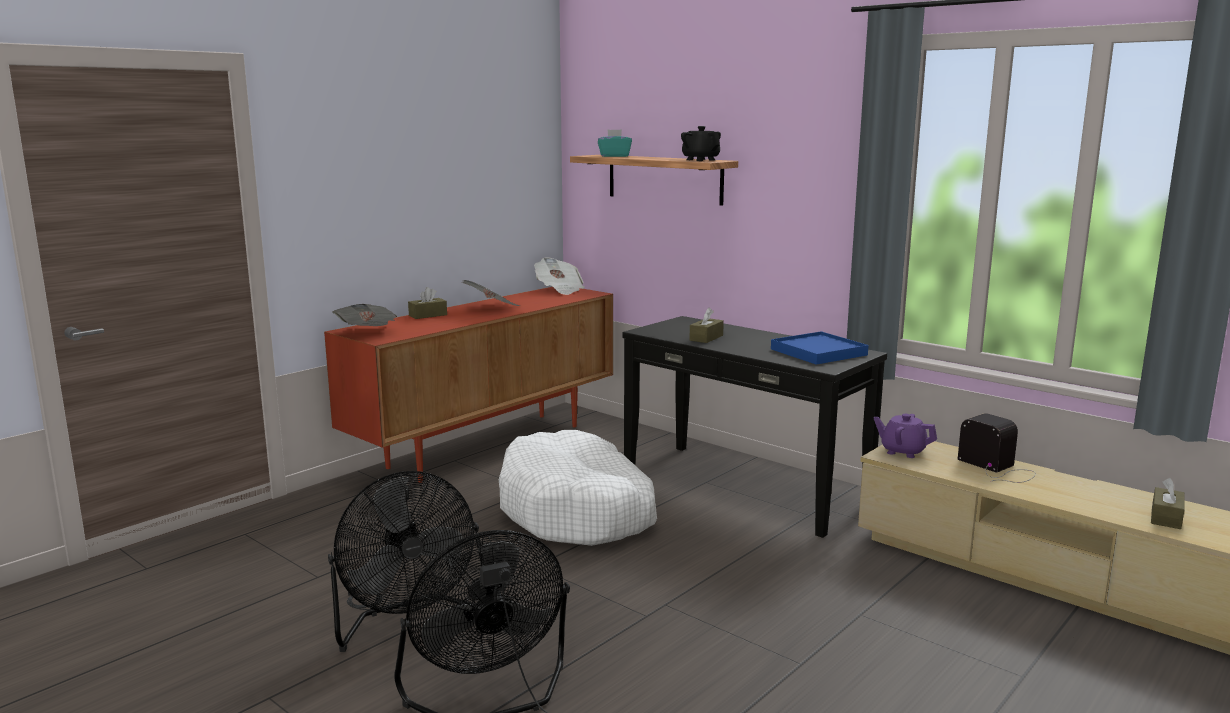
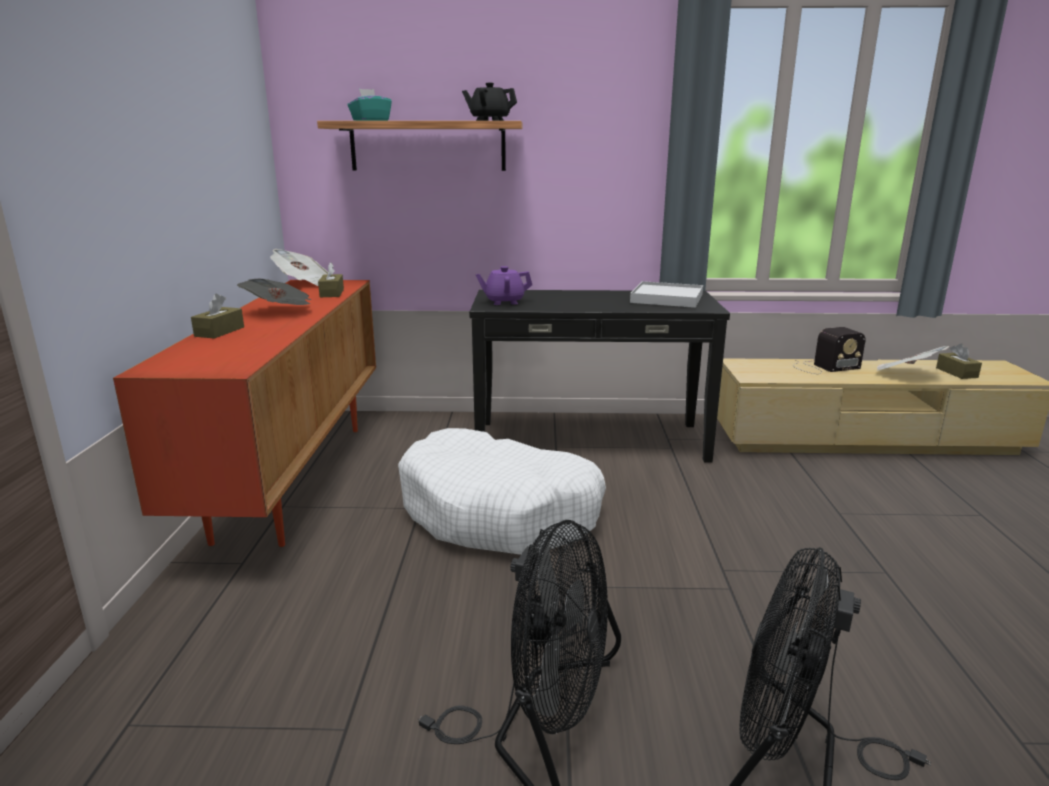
camera: 40 degrees left, 5 degrees up
newspaper [332,304,397,326] -> newspaper moved to [877,346,949,371]
brown tissue box [689,308,724,343] -> brown tissue box moved to [318,262,344,297]
blue tray [771,331,869,365] -> white tray [630,281,703,308]
purple teapot [873,414,937,458] -> purple teapot moved to [475,266,532,305]
radio [958,413,1036,483] -> radio turned 150 degrees clockwise [793,327,866,374]

